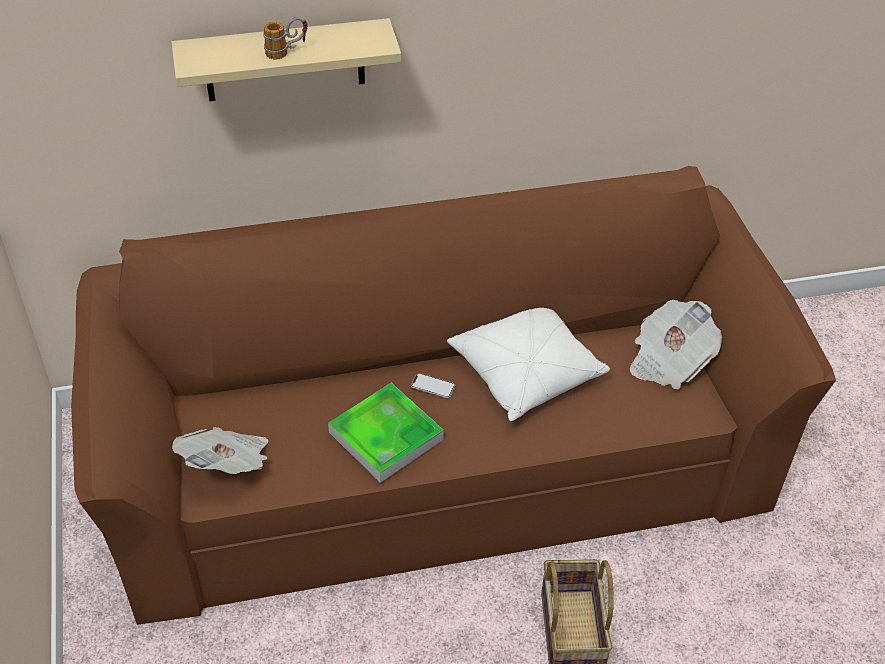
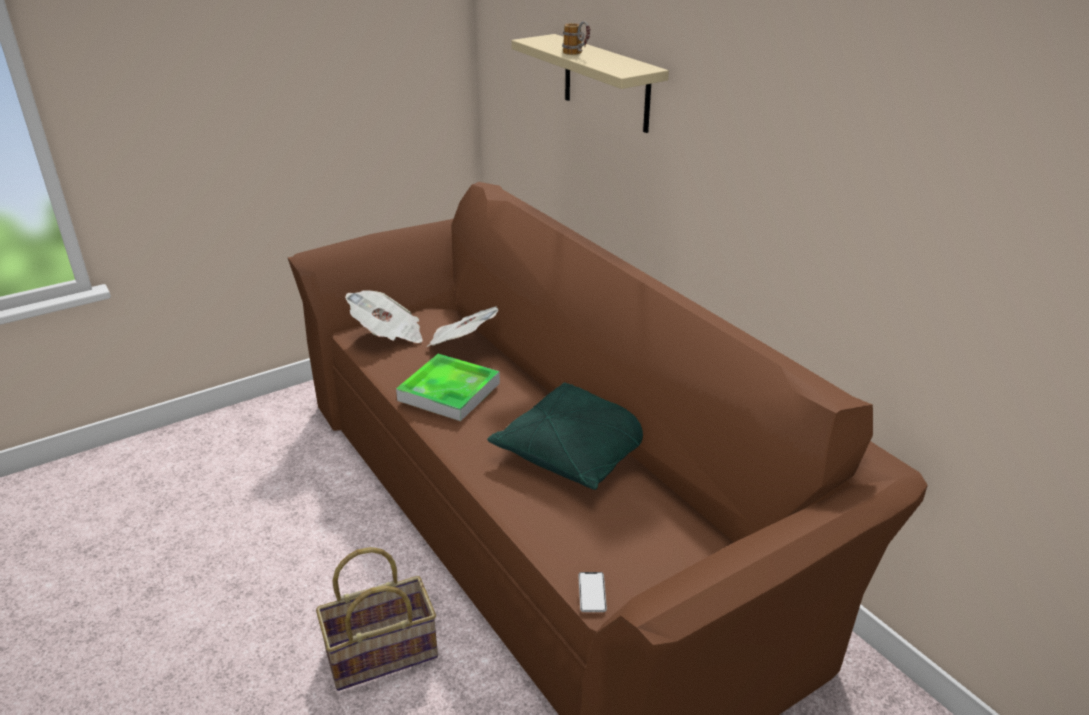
camera: 70 degrees right, 15 degrees down
phone [411,373,455,398] -> phone moved to [578,572,607,612]
white pillow [447,308,610,421] -> green pillow [487,382,643,490]
newspaper [630,300,722,389] -> newspaper moved to [427,306,499,347]

